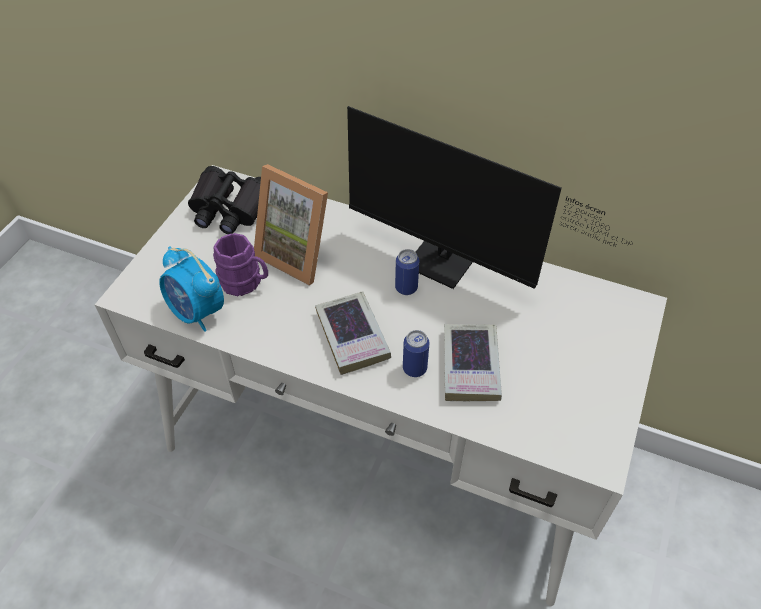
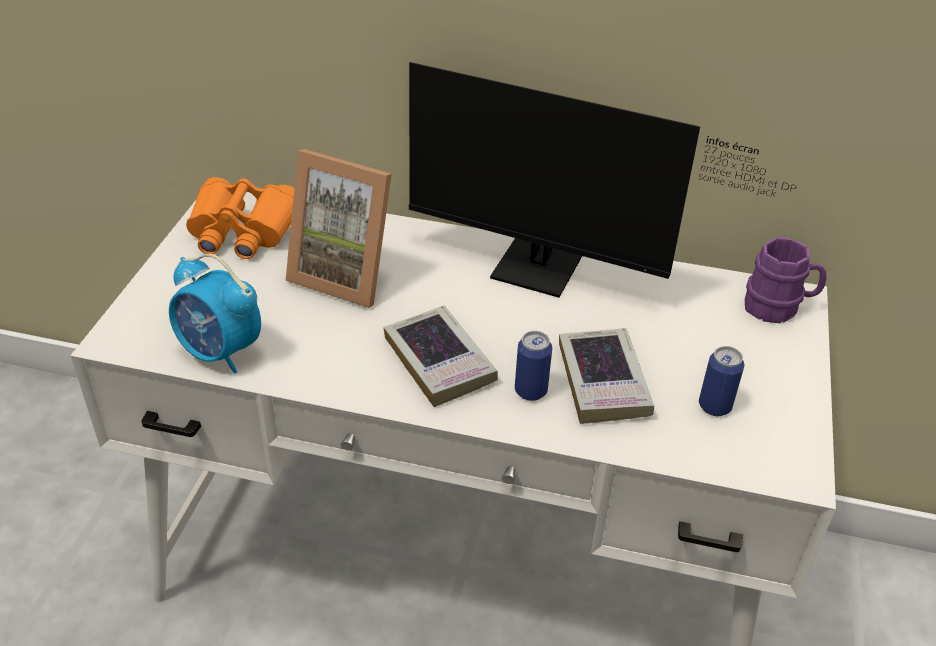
camera: 10 degrees left, 10 degrees down
black binoculars [188,166,261,234] -> orange binoculars [186,177,294,259]
purple mug [213,233,268,296] -> purple mug moved to [745,237,827,323]
can [395,249,419,295] -> can moved to [699,346,744,416]

